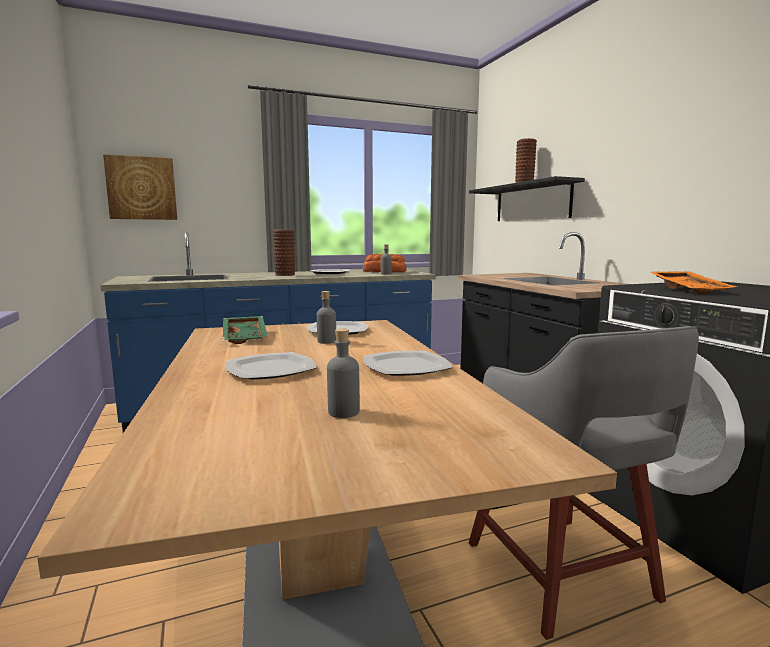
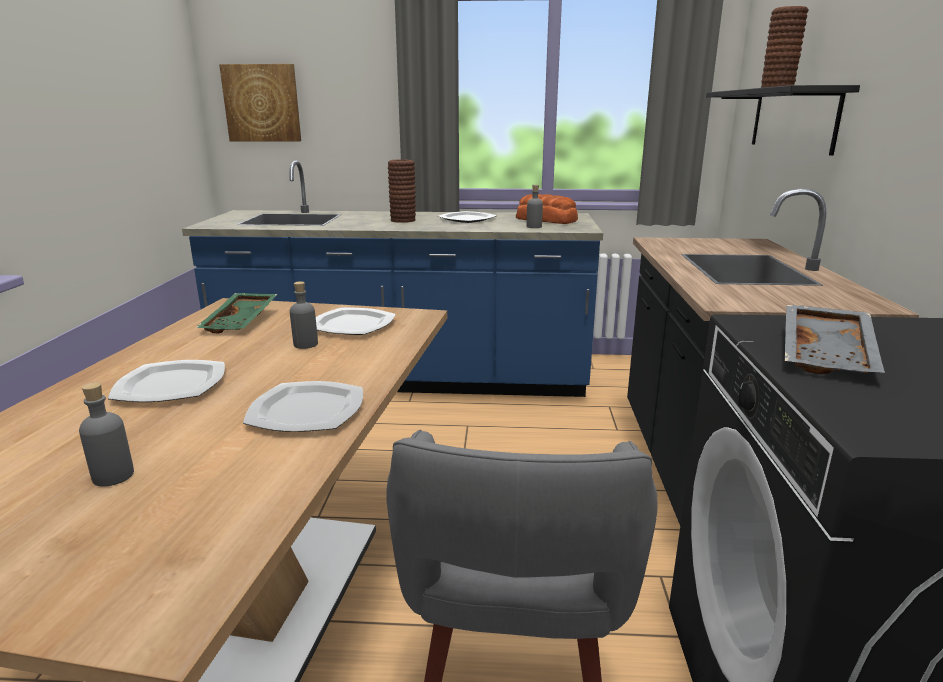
camera: 25 degrees right, 10 degrees up
orange tray [650,271,737,294] -> grey tray [785,304,885,374]

